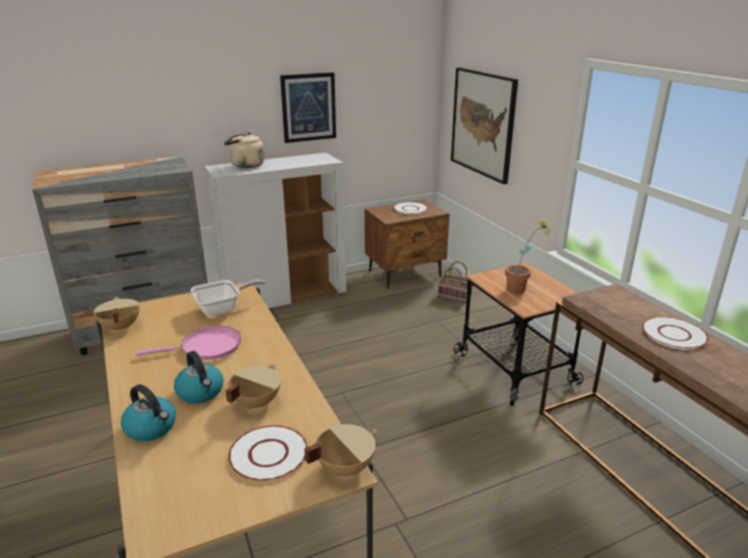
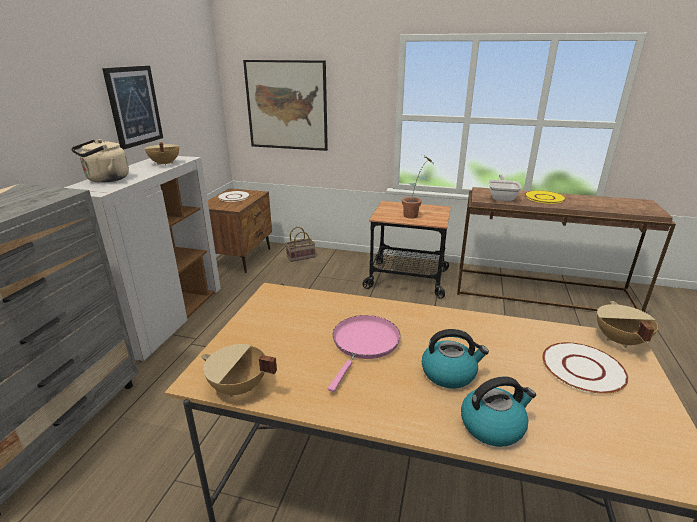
camera: 50 degrees left, 0 degrees up
frying pan [191,279,266,316] -> frying pan moved to [488,174,522,201]
beige cooking pot [226,365,281,410] -> beige cooking pot moved to [145,142,179,166]
white plate [642,317,709,349] -> yellow plate [525,190,566,204]

